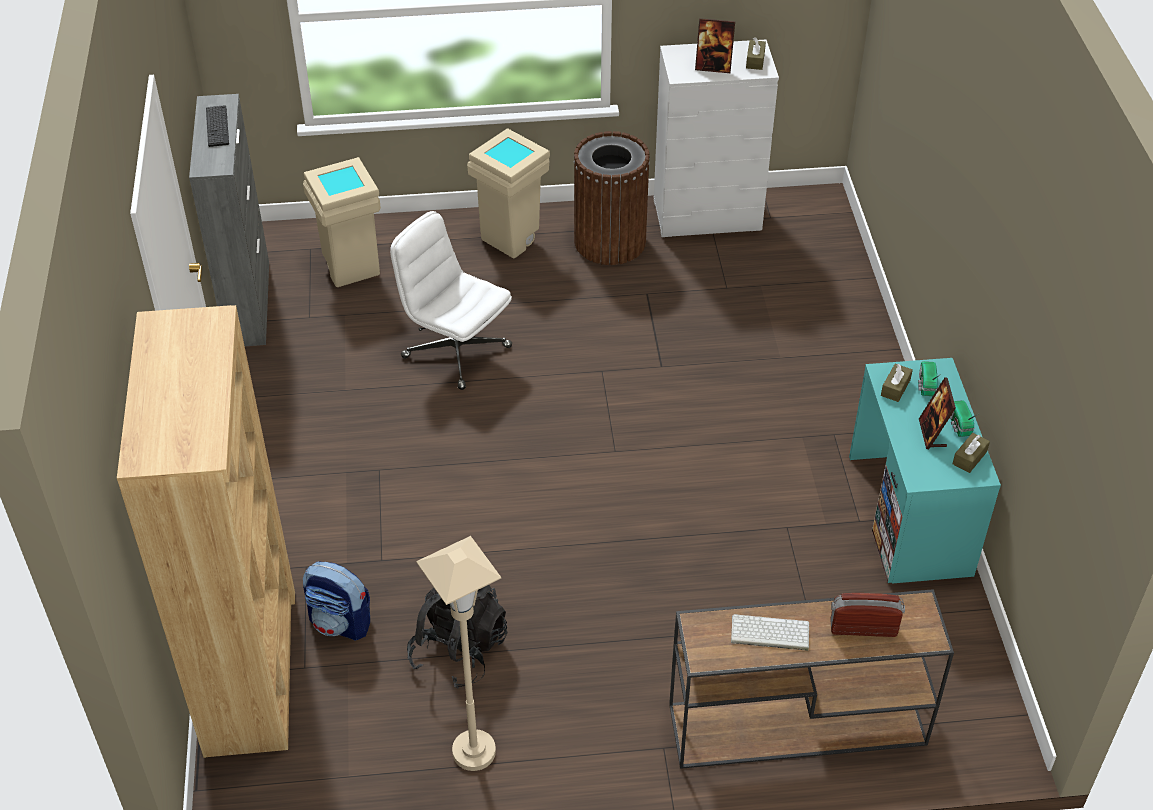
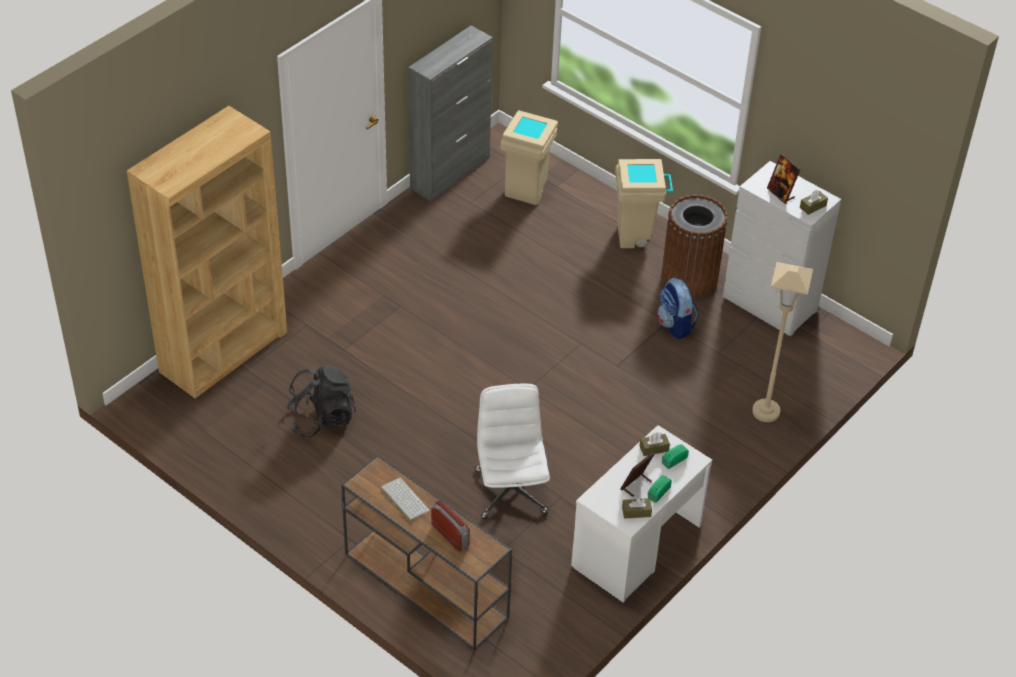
camera: 45 degrees right, 0 degrees up
keyboard [206,105,229,147] -> none
backpack [303,561,370,640] -> backpack moved to [657,277,699,339]
white office chair [390,211,512,390] -> white office chair moved to [475,384,550,519]
beige floor lamp [416,536,501,771] -> beige floor lamp moved to [752,262,813,422]
turquoise desk [849,358,1001,584] -> white desk [571,425,712,603]

